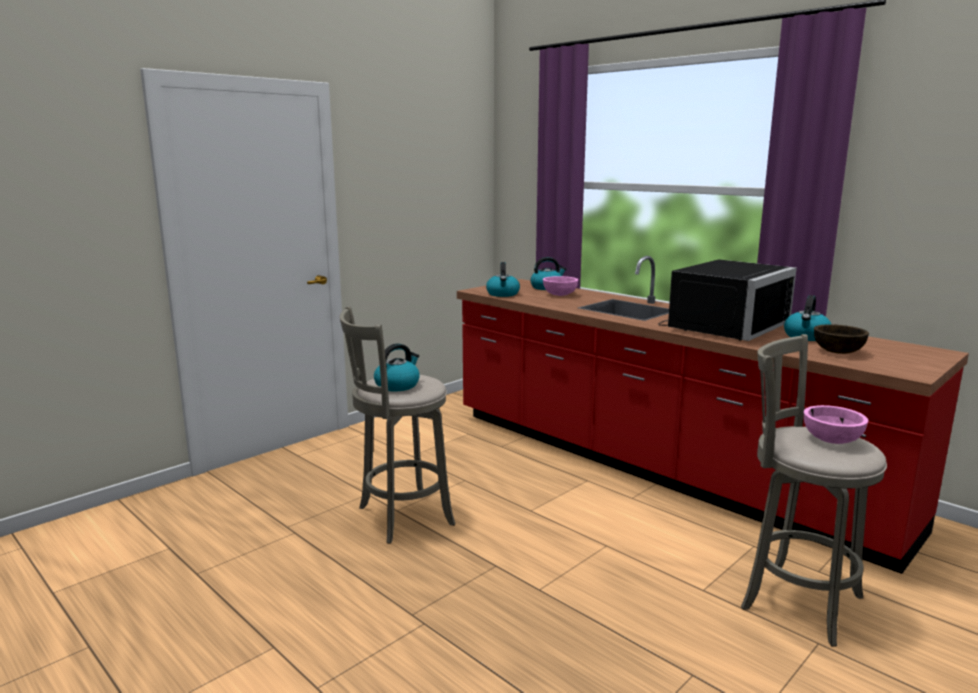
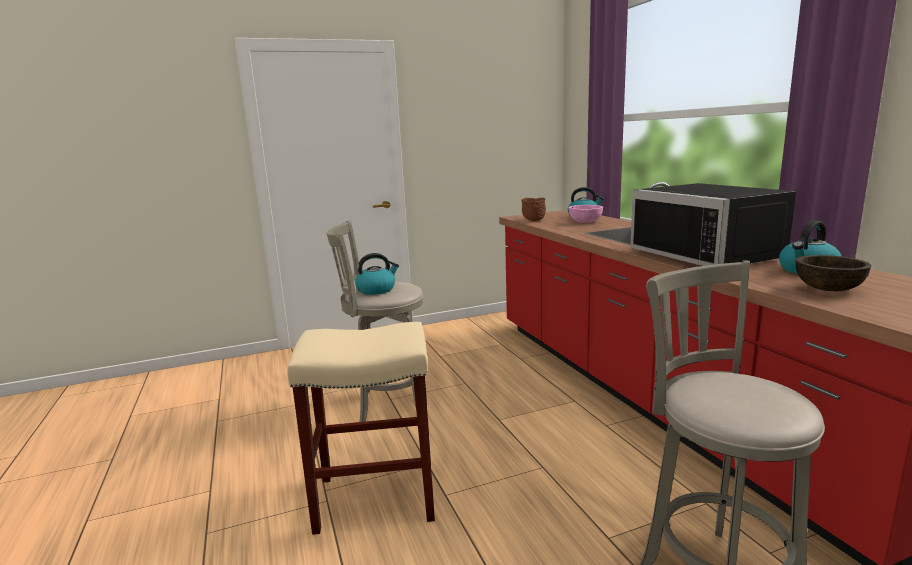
camera: 25 degrees right, 0 degrees up
kettle [486,262,520,297] -> brown bowl [521,198,546,221]
black microwave [658,259,797,341] -> black microwave turned 90 degrees clockwise [630,183,796,266]
pink bowl [804,405,868,444] -> none
none -> beige stool [287,322,435,535]

